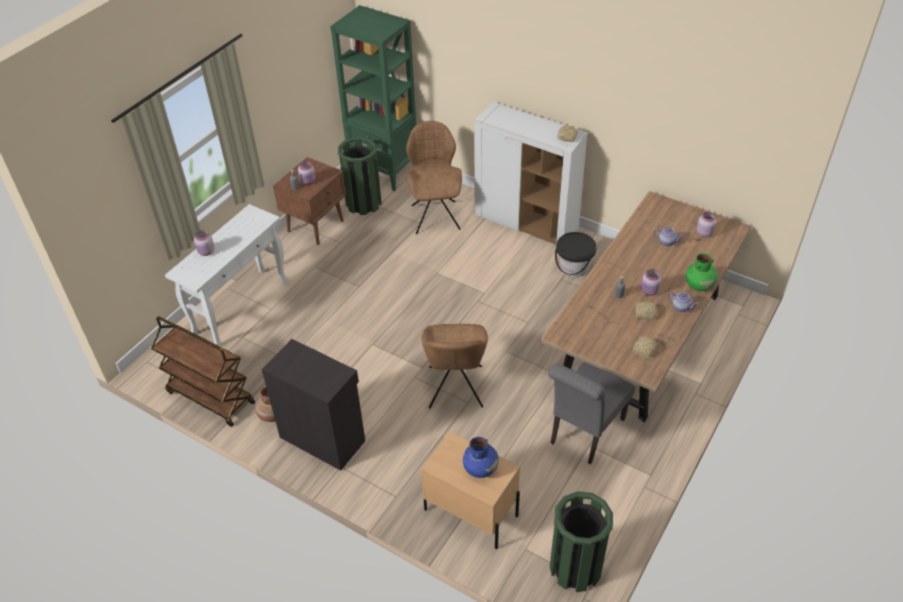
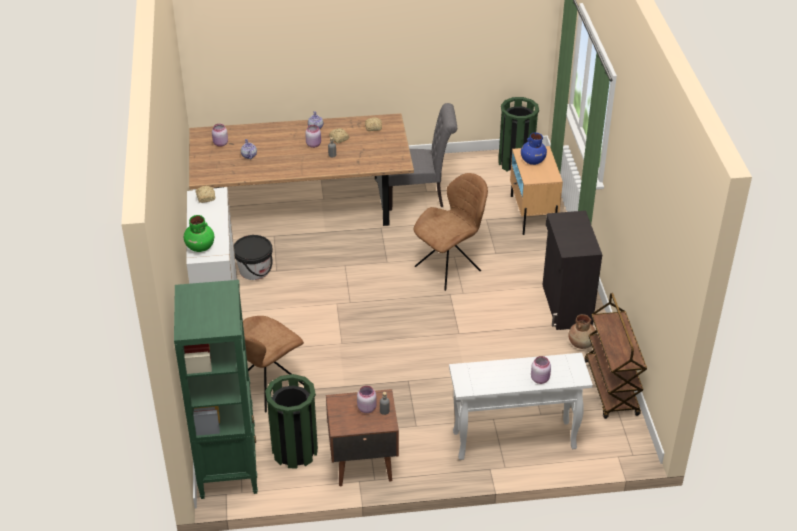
camera: 130 degrees left, 5 degrees down
green vase [686,253,718,291] -> green vase moved to [184,215,214,252]

